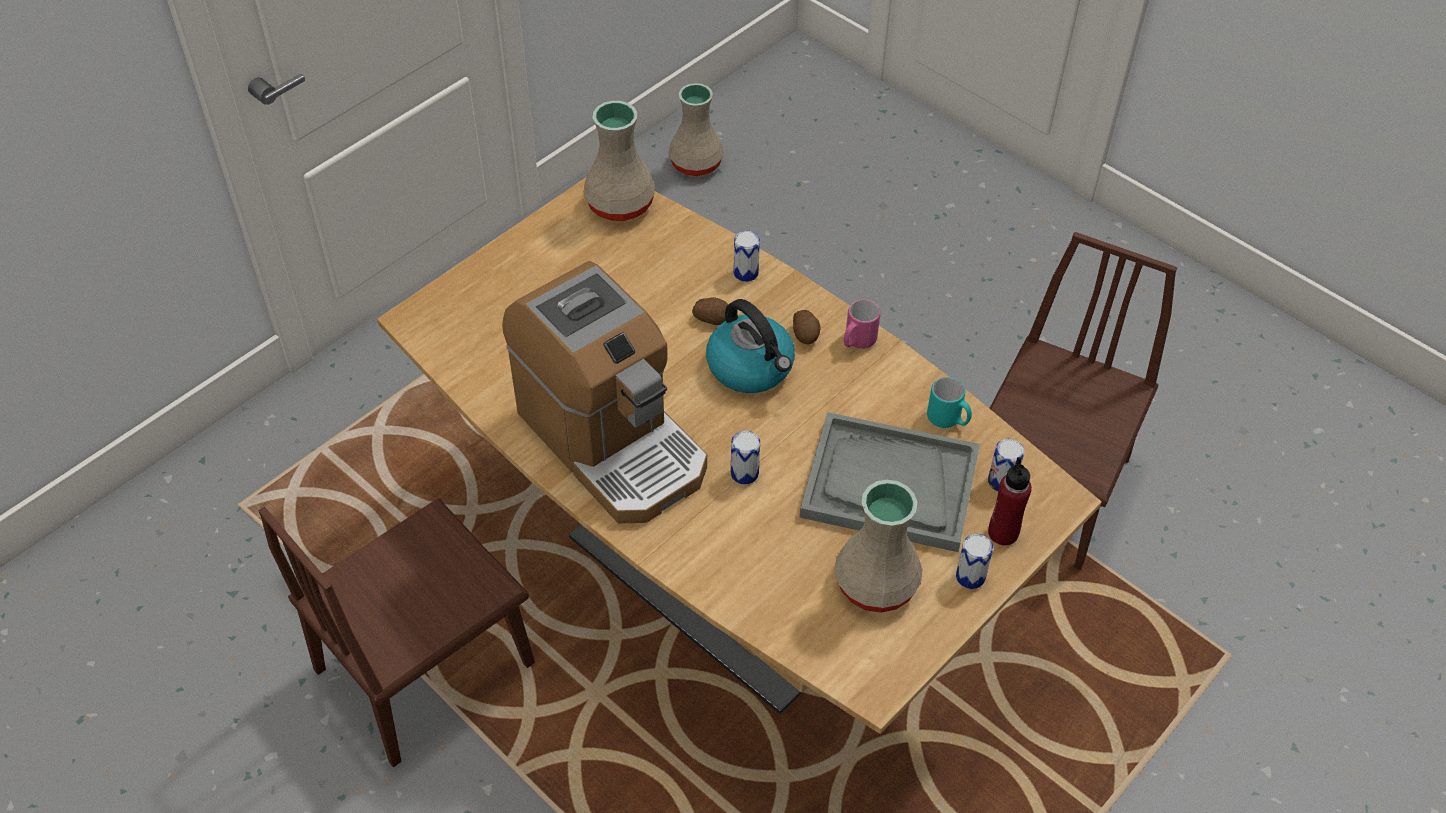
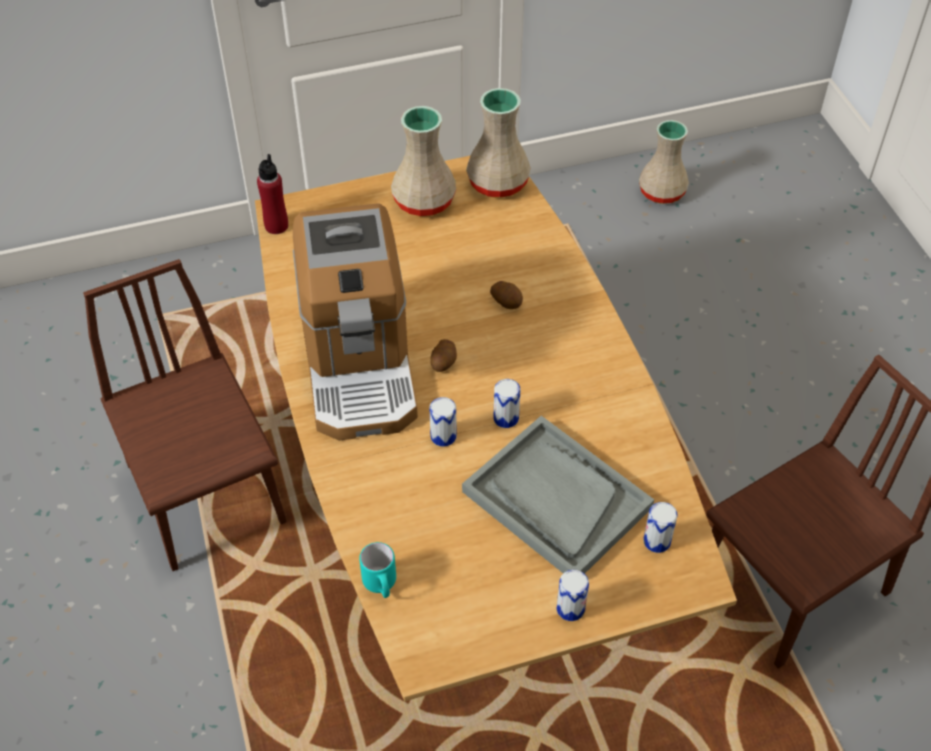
camera: 30 degrees right, 0 degrees up
brown chair [258,498,535,767] -> brown chair turned 75 degrees clockwise [83,259,287,571]
kettle [706,299,795,393] -> none
can [733,231,760,282] -> can moved to [494,379,520,428]
potato [793,310,821,345] -> potato moved to [430,339,457,372]
beige vase [835,480,922,613] -> beige vase moved to [391,106,456,216]
pink mug [843,299,881,349] -> none
turquoise mug [927,377,972,428] -> turquoise mug moved to [359,542,396,598]
red bottle [988,457,1032,545] -> red bottle moved to [257,154,288,234]

